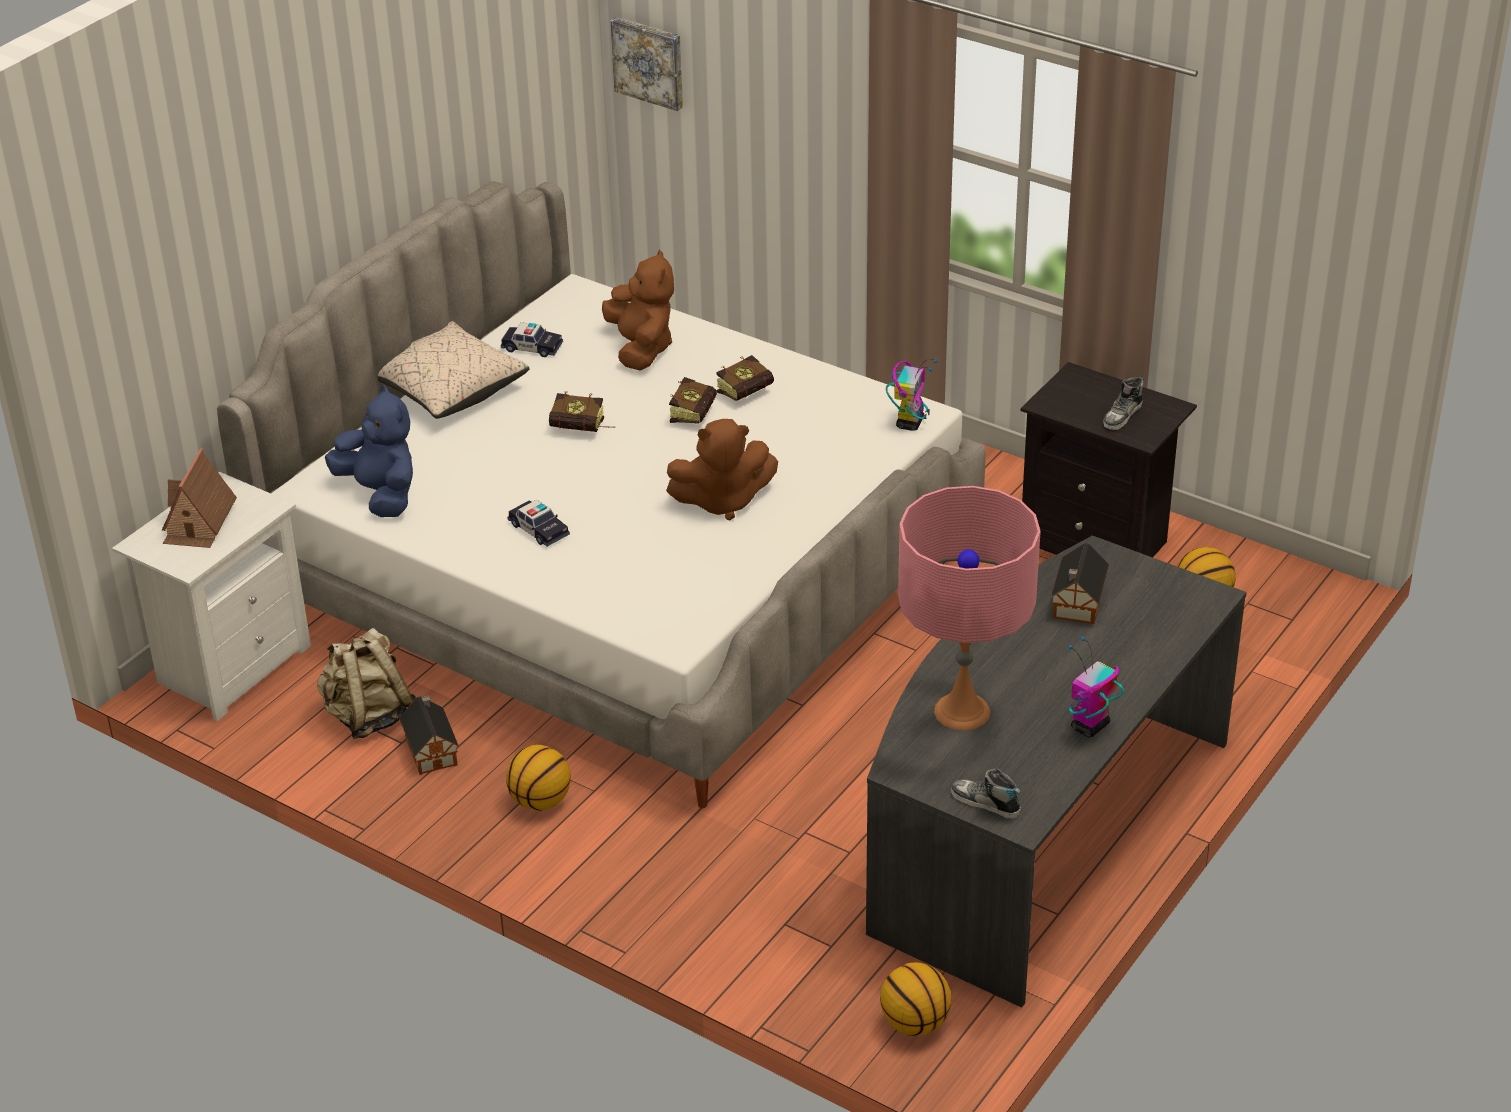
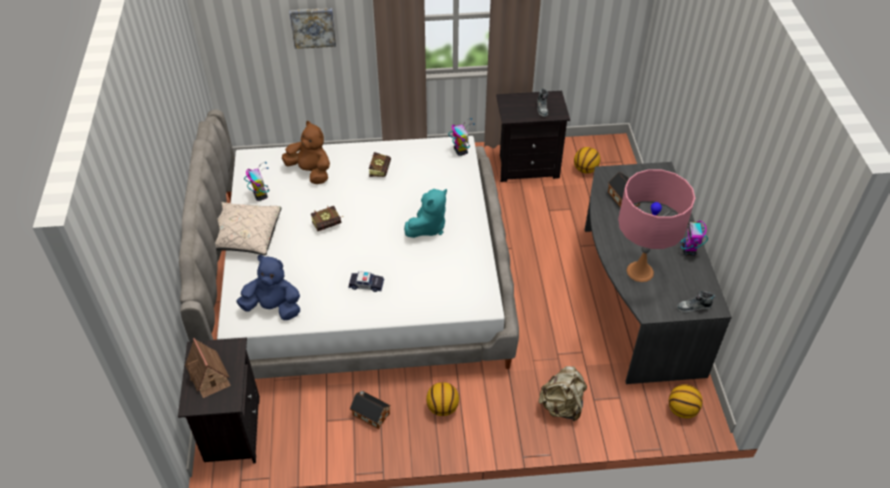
camera: 40 degrees left, 10 degrees up
white nightstand [112,472,311,721] -> black nightstand [178,337,260,464]
beige backpack [317,628,417,739] -> beige backpack moved to [539,366,587,421]
toy car [501,322,563,357] -> toy robot [244,162,269,201]
picture [611,17,683,111] -> picture moved to [290,8,336,49]
brown plush toy [666,419,778,521] -> turquoise plush toy [404,189,447,238]
book [669,377,717,424] -> none

